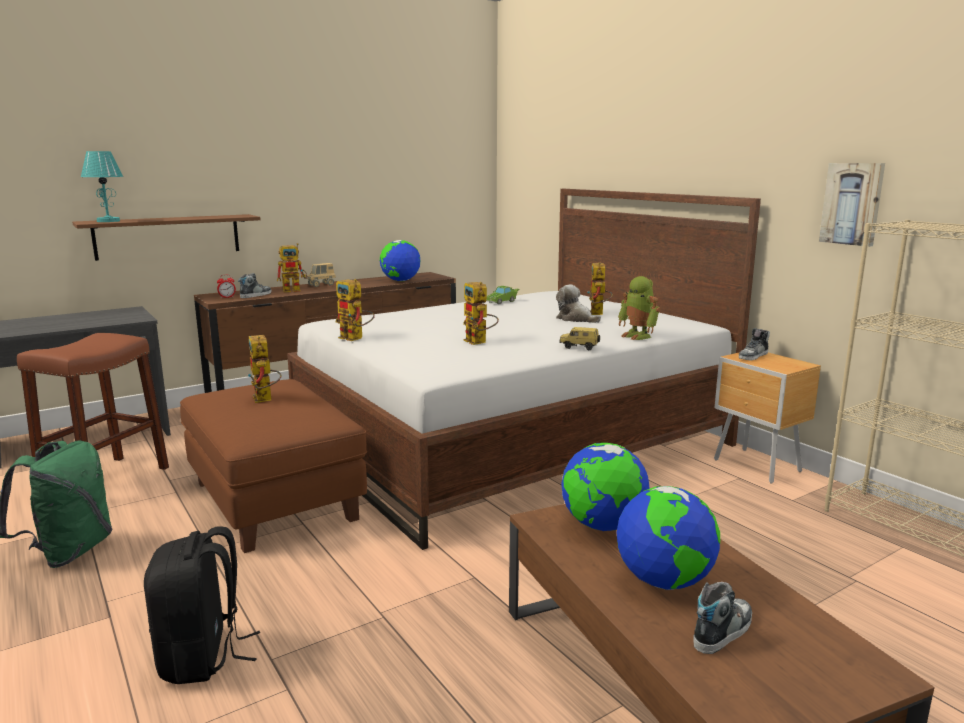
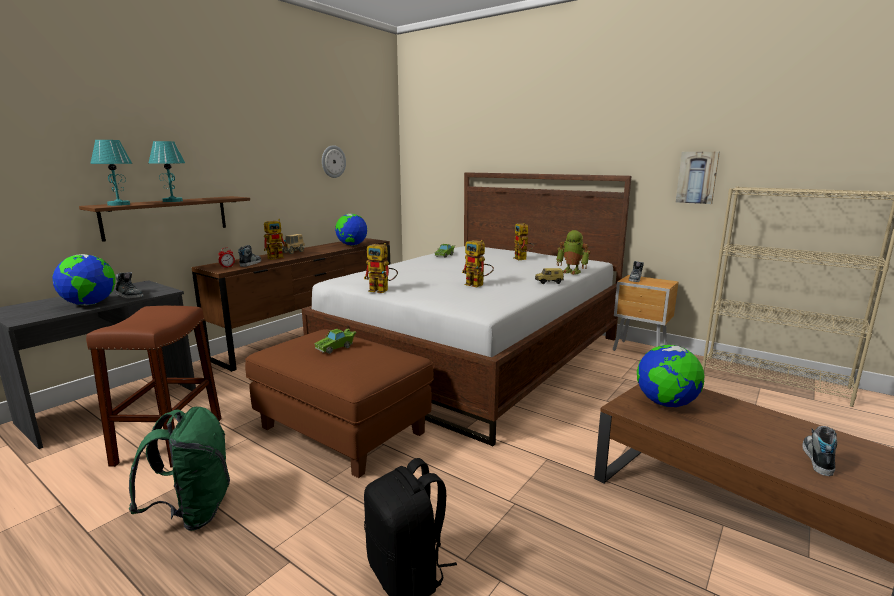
camera: 20 degrees left, 0 degrees up
toy robot [247,335,281,403] -> green toy car [314,328,357,354]
plush toy [556,284,601,323] -> none
globe [616,486,720,590] -> globe moved to [52,254,115,305]
none -> shoe [116,272,143,299]
none -> turquoise table lamp [149,141,185,202]
none -> wall clock [322,145,346,178]

